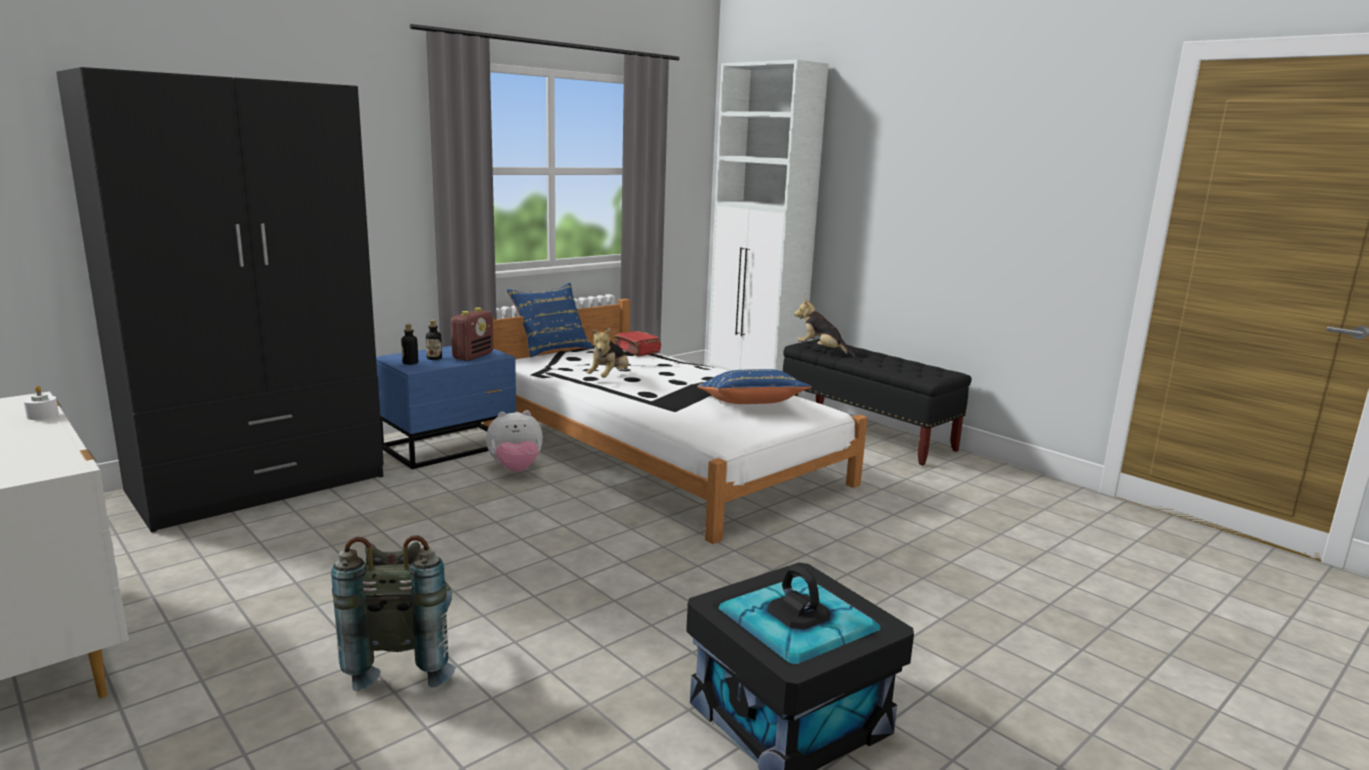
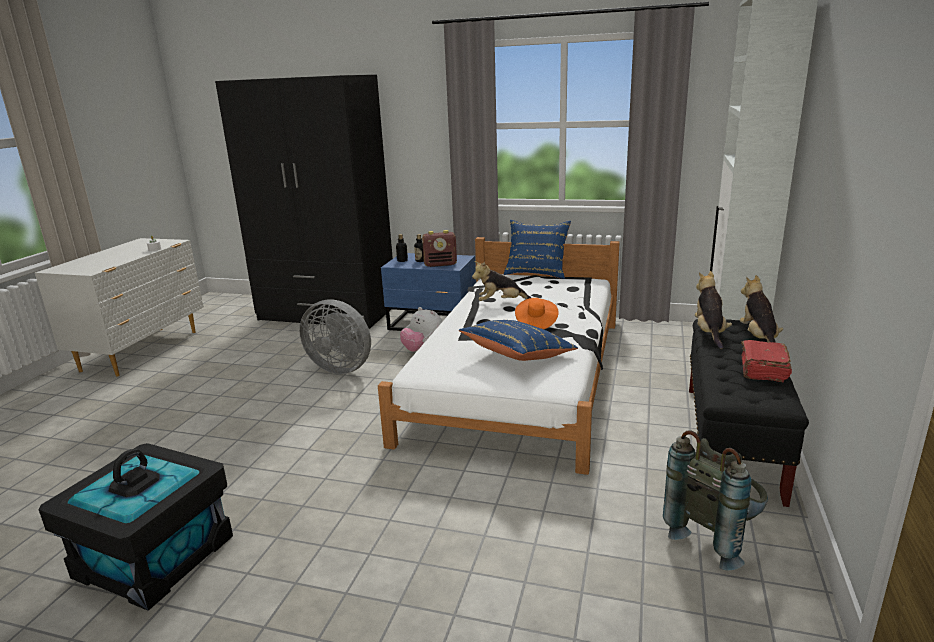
camera: 60 degrees right, 5 degrees up
grey backpack [331,535,455,691] -> grey backpack moved to [663,431,768,571]
red book [614,331,661,357] -> red book moved to [741,340,792,382]
none -> grey fan [299,300,371,374]
none -> orange hat [515,298,558,329]
none -> plush toy [740,275,783,343]

